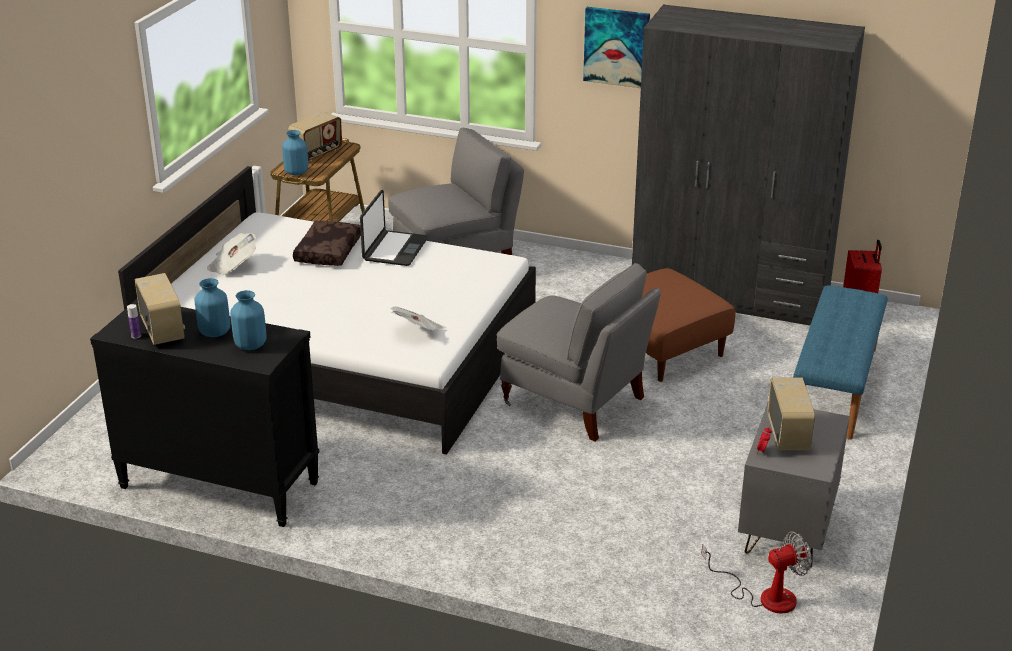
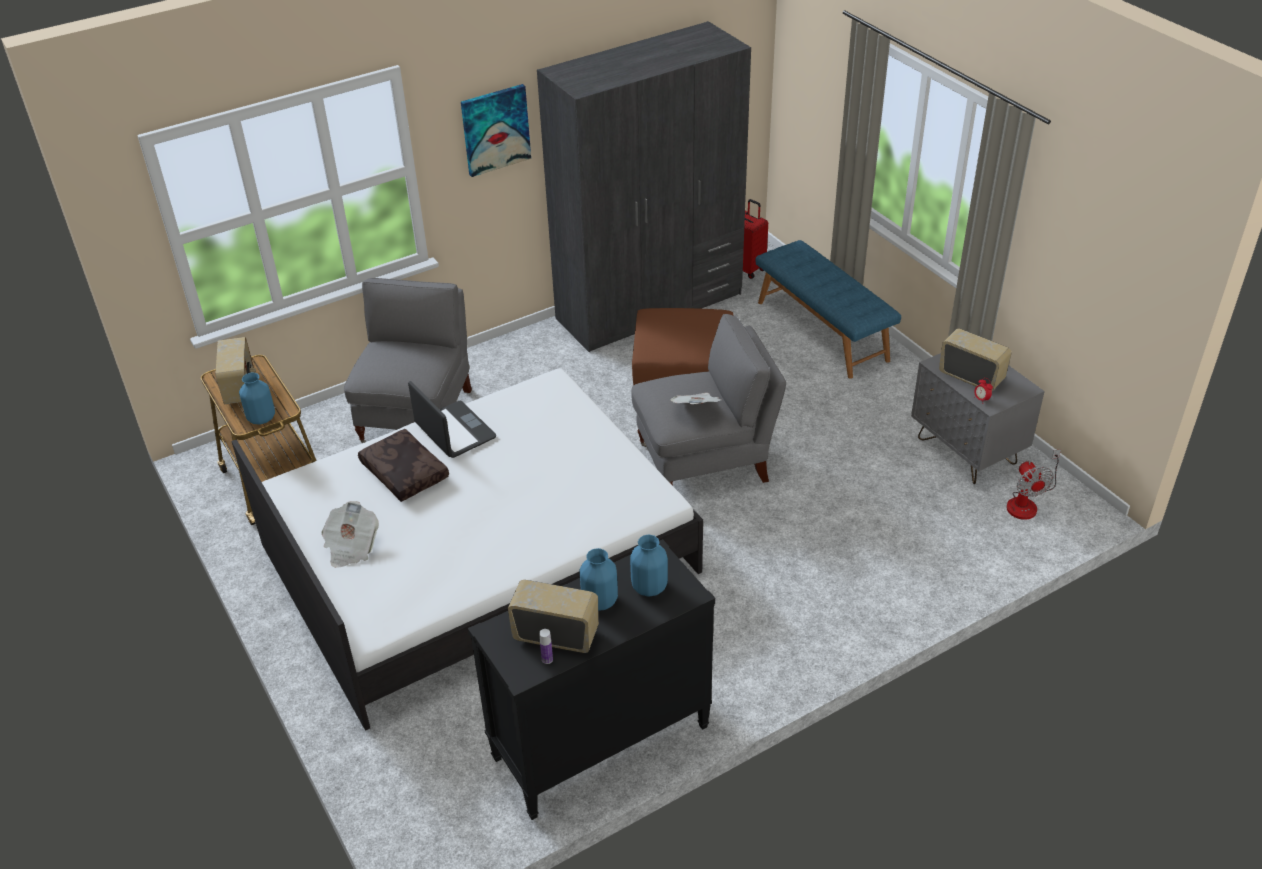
camera: 50 degrees left, 10 degrees up
newspaper [390,307,446,331] -> newspaper moved to [670,393,721,404]
fan [701,531,812,613] -> fan turned 150 degrees clockwise [1007,449,1061,520]

